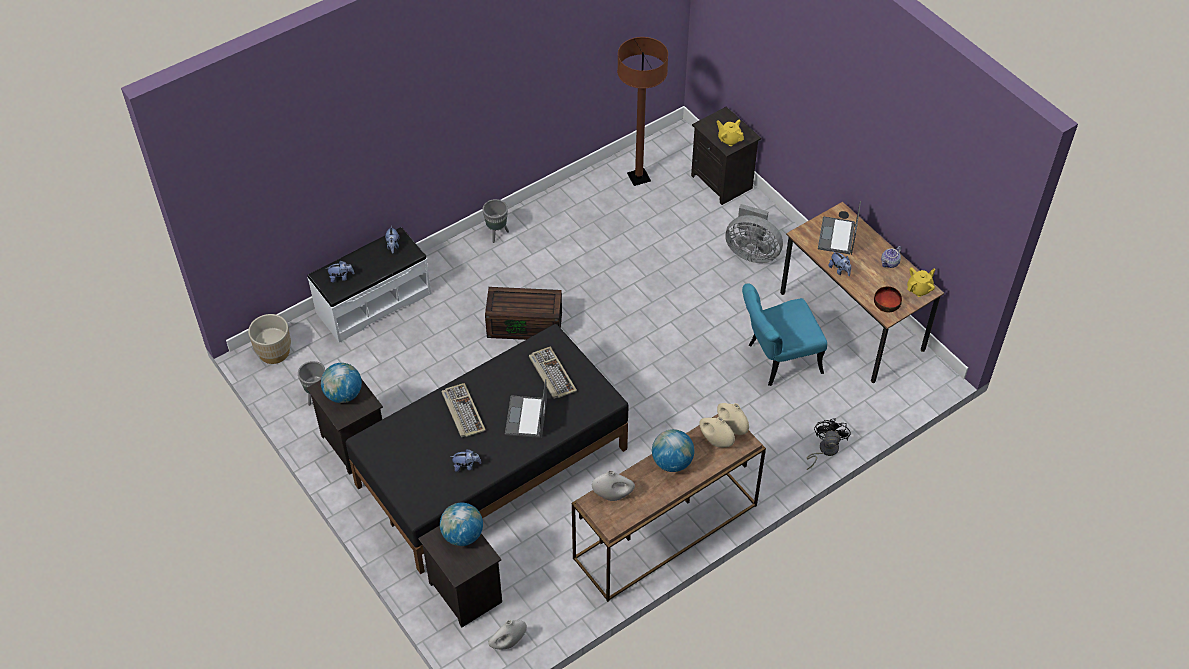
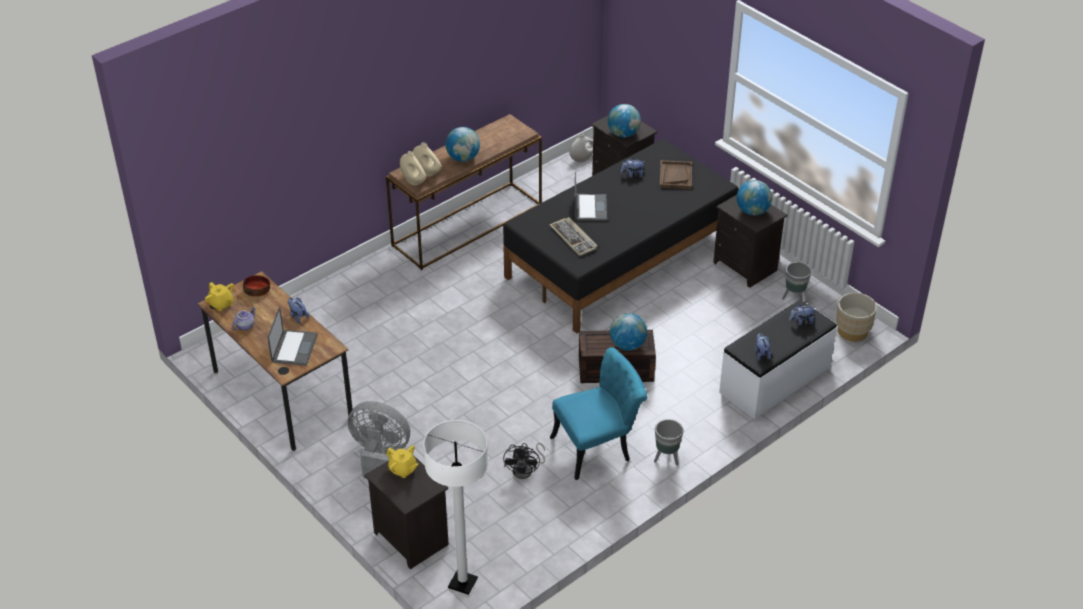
camera: 175 degrees right, 10 degrees down
keyboard [441,383,486,437] -> none
white vase [592,470,635,501] -> none
brown floor lamp [617,37,668,186] -> none
turquoise chair [742,283,827,386] -> turquoise chair moved to [550,347,647,480]
black fan [807,418,851,470] -> black fan moved to [503,443,545,479]
yellow teapot [907,267,936,297] -> yellow teapot turned 90 degrees counterclockwise [205,282,234,311]
none -> white floor lamp [423,420,488,595]
none -> globe [610,313,647,351]
none -> brown tray [659,160,692,189]

